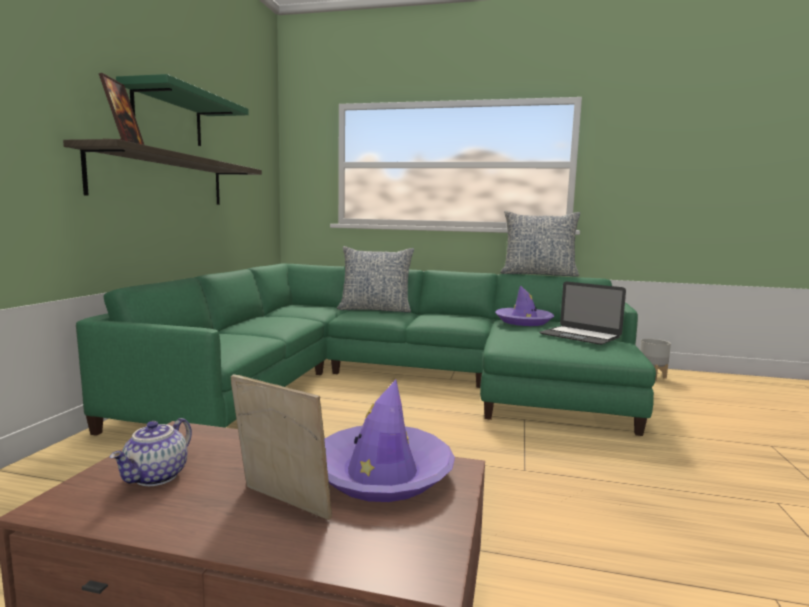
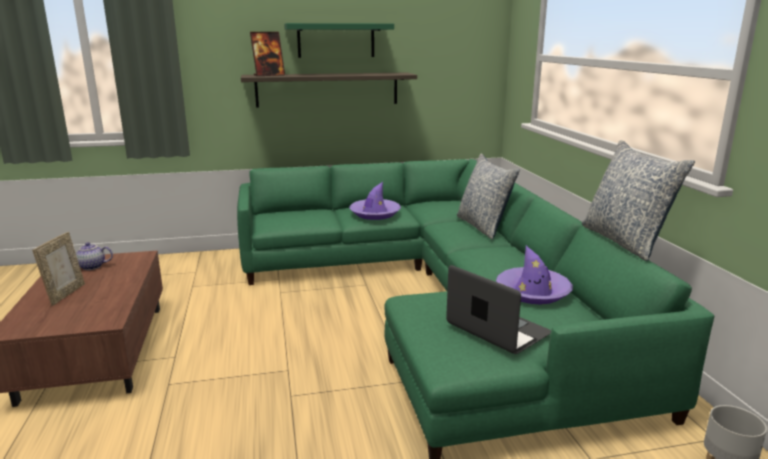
camera: 65 degrees right, 10 degrees up
purple hat [324,380,455,502] -> purple hat moved to [349,182,401,220]
laptop [539,282,626,345] -> laptop turned 120 degrees clockwise [446,265,551,354]

